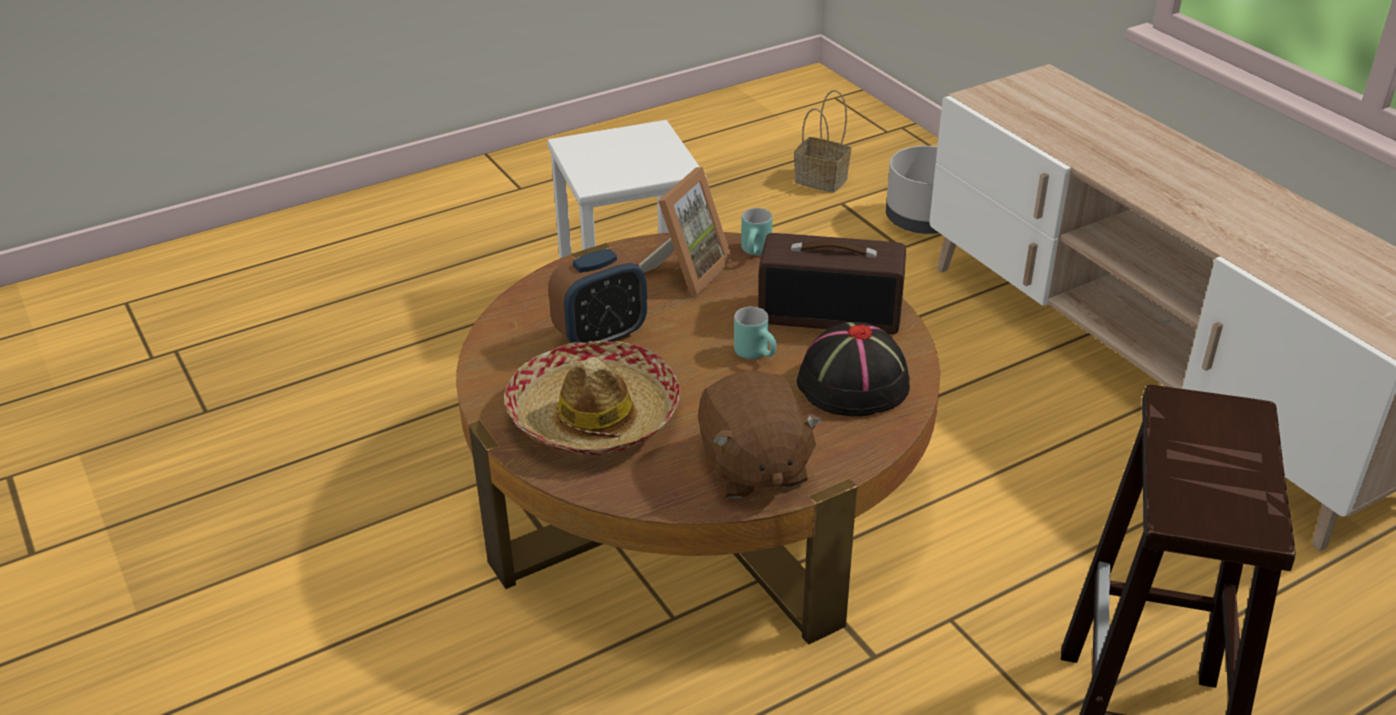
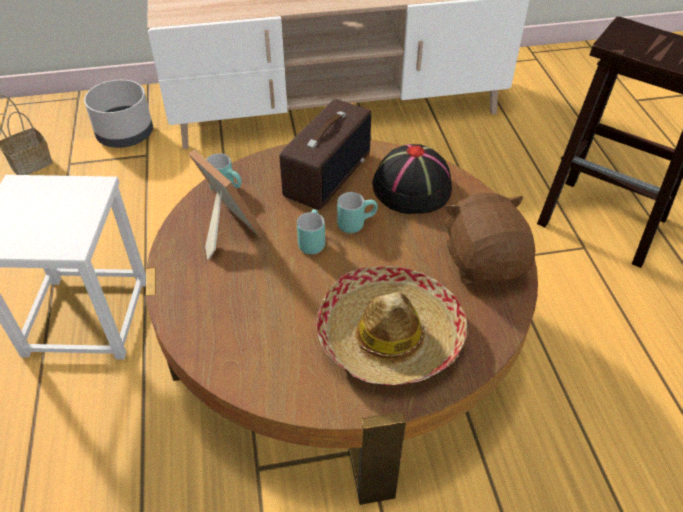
camera: 70 degrees left, 10 degrees up
alarm clock [548,248,647,343] -> none
brown plush toy [698,371,822,499] -> brown plush toy turned 105 degrees counterclockwise [444,193,535,285]
none -> turquoise mug [297,209,325,254]

